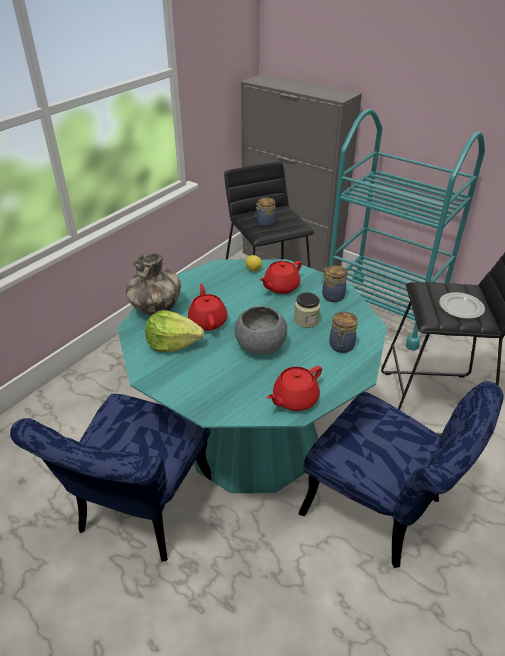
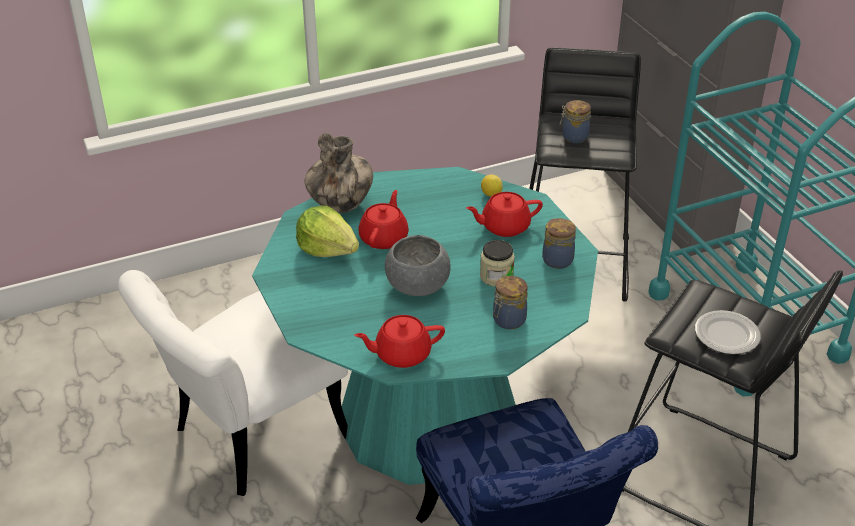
camera: 30 degrees right, 0 degrees up
blue chair [10,393,211,562] -> white chair [118,270,348,496]

